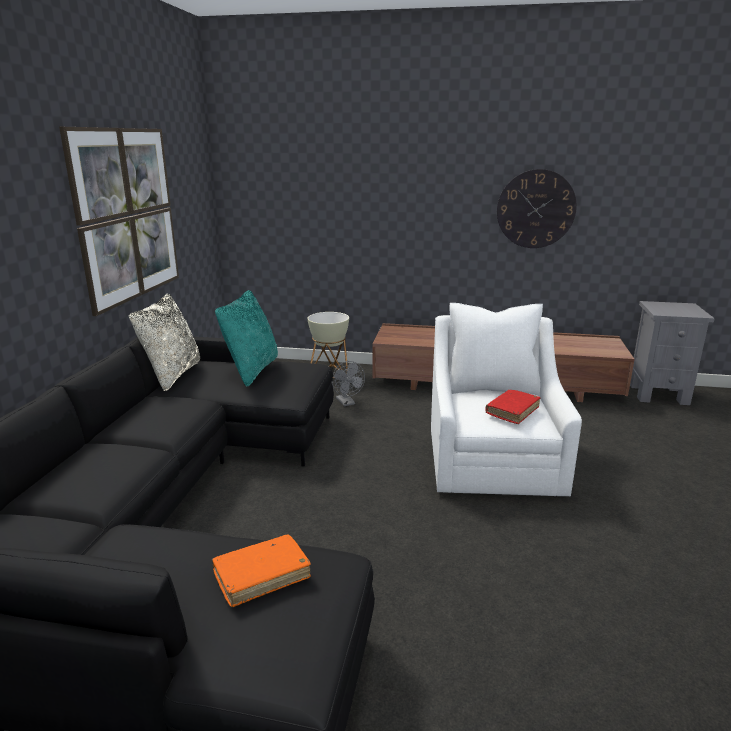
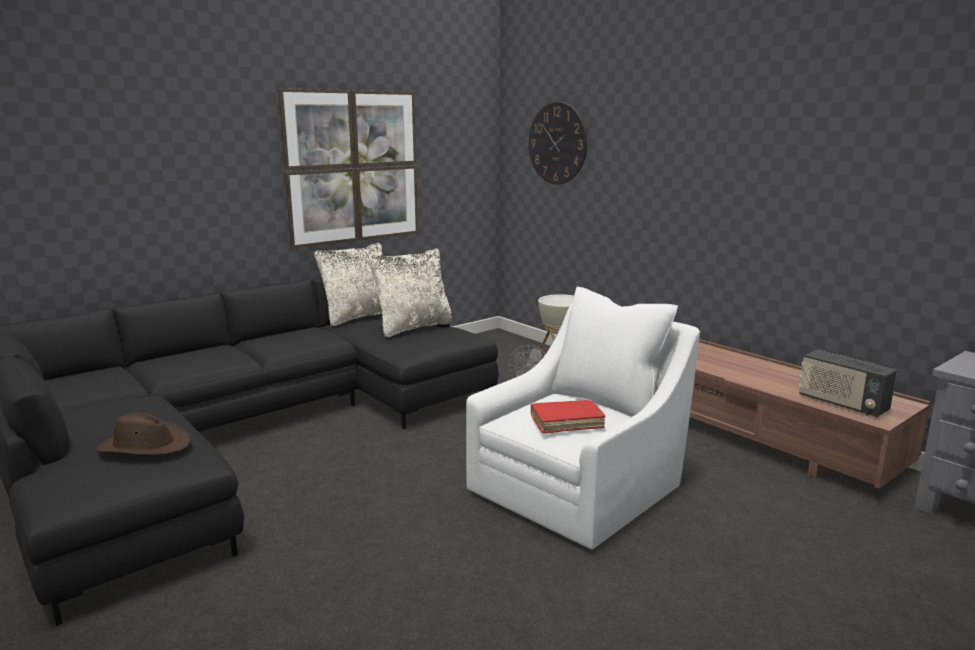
camera: 40 degrees right, 5 degrees down
orange book [212,535,311,607] -> brown hat [96,412,191,456]
turquoise pillow [215,290,278,387] -> beige pillow [368,249,452,337]
wall clock [497,169,577,248] -> wall clock moved to [529,102,587,184]
none -> radio [799,350,897,417]

